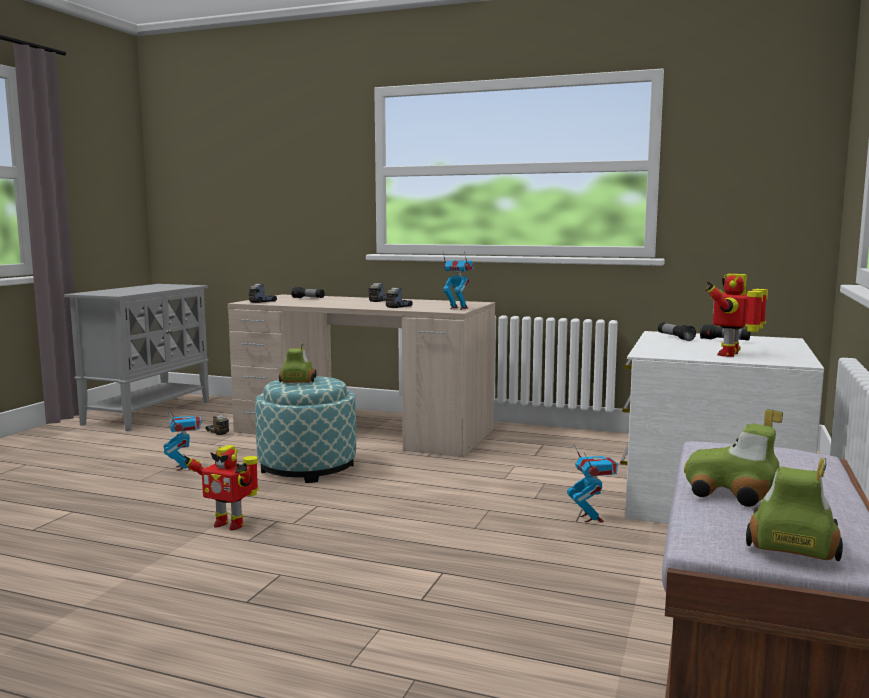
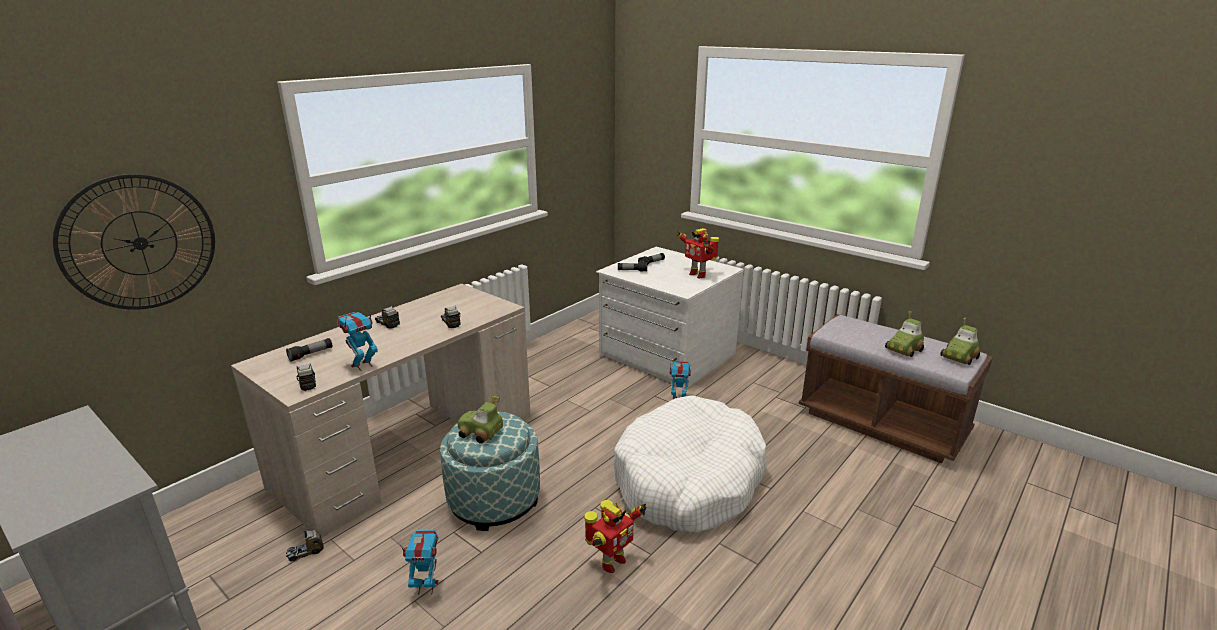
camera: 70 degrees left, 15 degrees up
toy robot [443,251,474,310] -> toy robot moved to [337,309,378,371]
toy car [746,457,843,561] -> toy car turned 90 degrees counterclockwise [940,318,980,365]
none -> wall clock [53,174,215,310]
none -> white dog bed [614,395,767,533]

